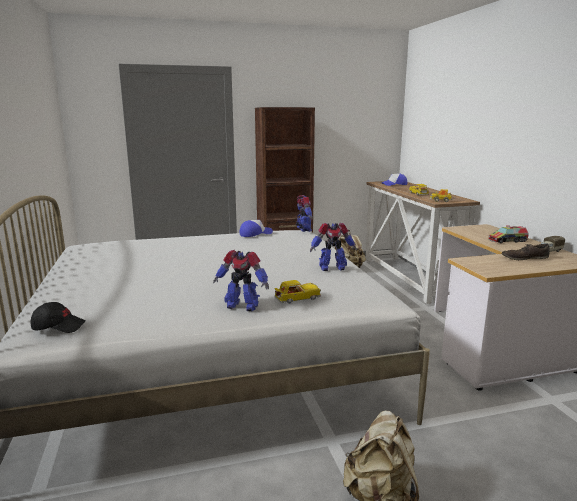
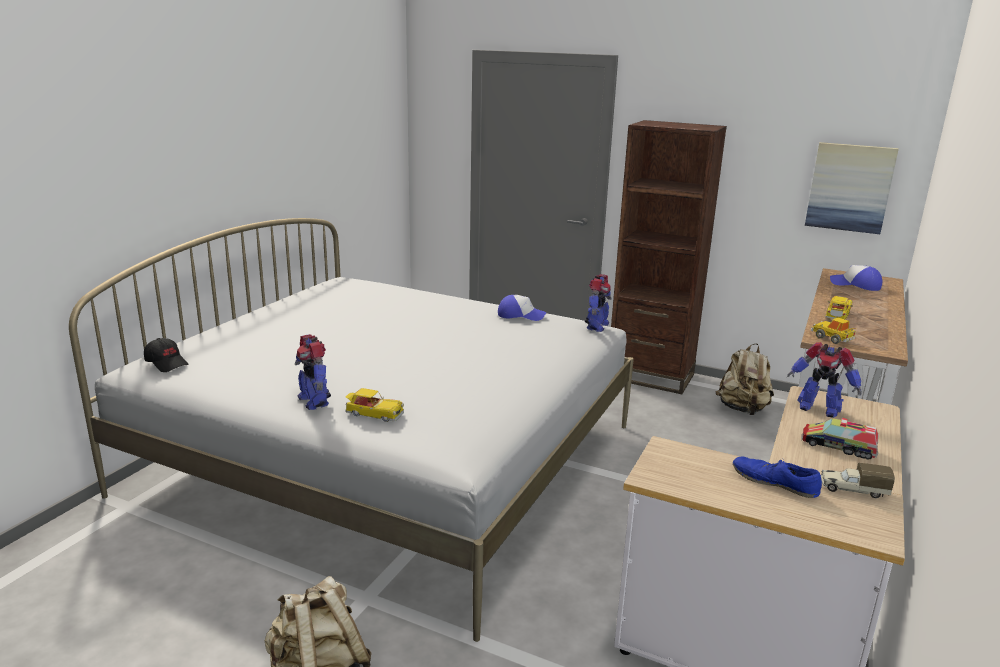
camera: 40 degrees right, 5 degrees up
toy robot [310,223,357,271] -> toy robot moved to [787,342,862,418]
brown shoe [501,243,550,260] -> blue shoe [733,457,822,498]
none -> picture [805,142,899,234]

